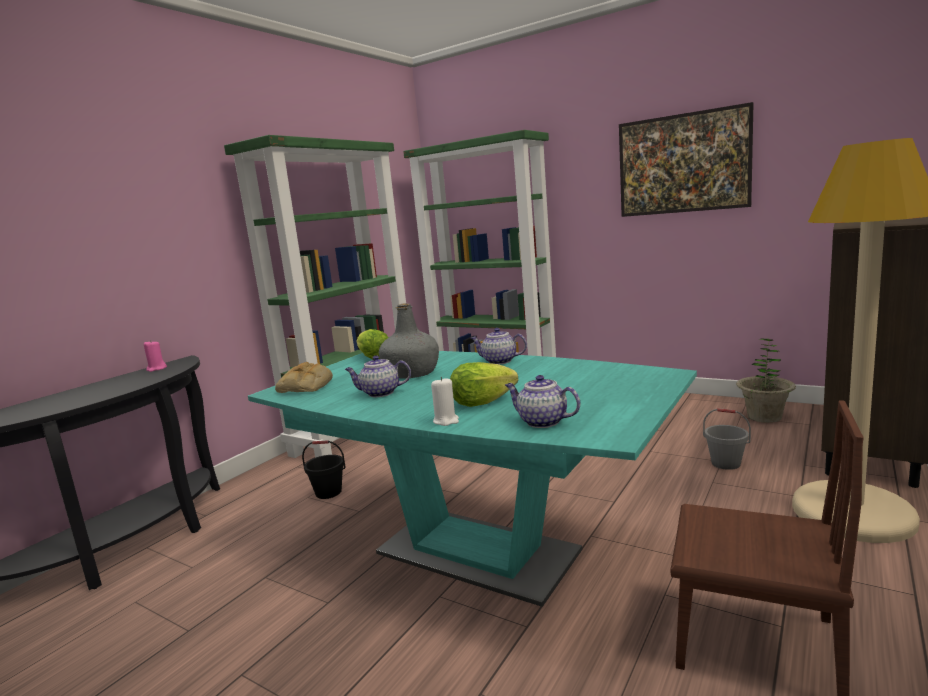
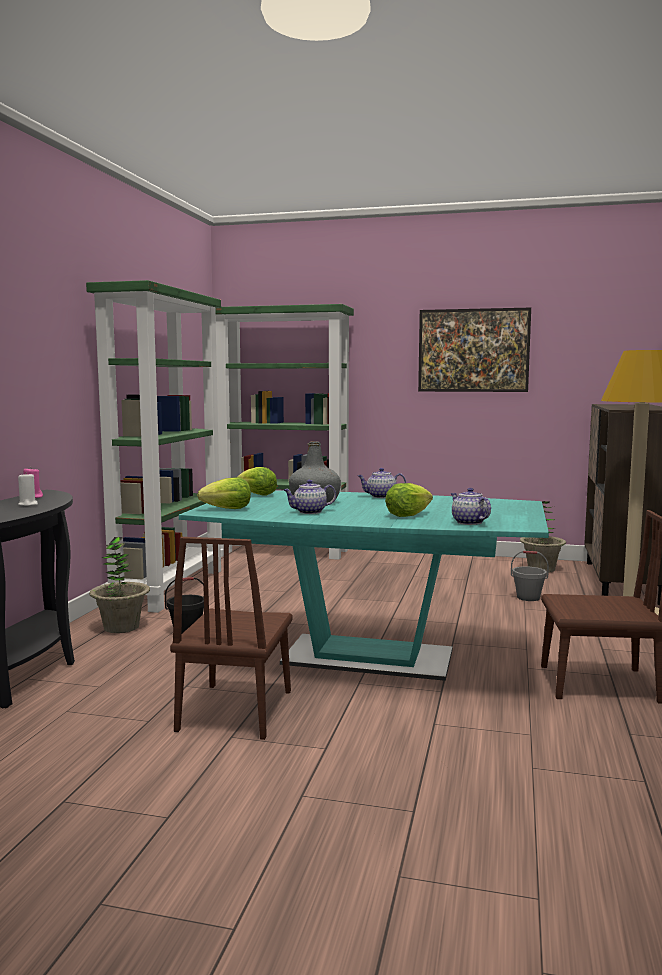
camera: 20 degrees left, 5 degrees down
bread [275,362,333,393] -> lettuce [197,477,251,509]
white candle [431,377,459,426] -> white candle moved to [18,472,38,506]
teapot [505,375,580,428] -> teapot turned 45 degrees clockwise [451,488,491,525]
none -> potted plant [89,537,150,633]
none -> brown chair [170,537,292,740]

